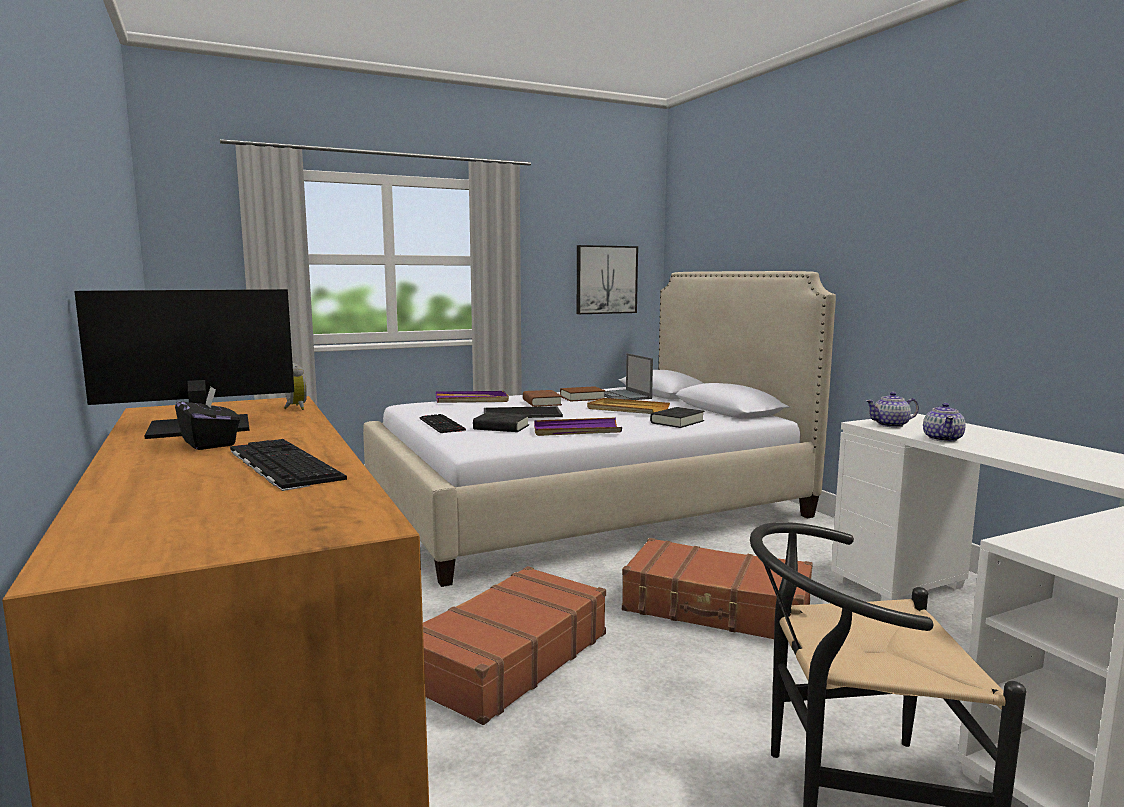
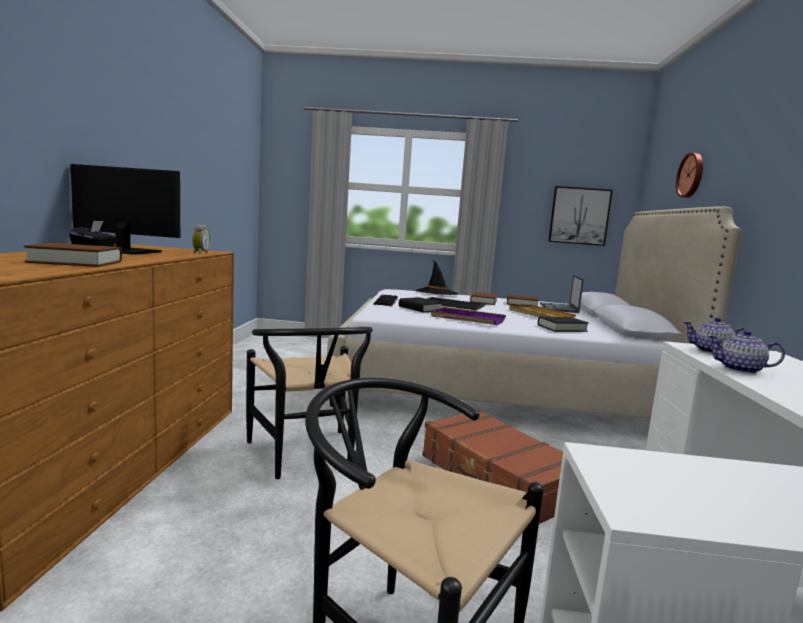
camera: 30 degrees right, 0 degrees up
keyboard [230,439,347,491] -> brown book [24,243,122,267]
brown suitcase [423,566,606,725] -> black chair [246,327,373,479]
purple tray [436,391,509,403] -> black hat [416,260,458,295]
teapot [923,403,966,442] -> teapot turned 60 degrees clockwise [708,330,785,374]
none -> wall clock [676,153,703,198]

